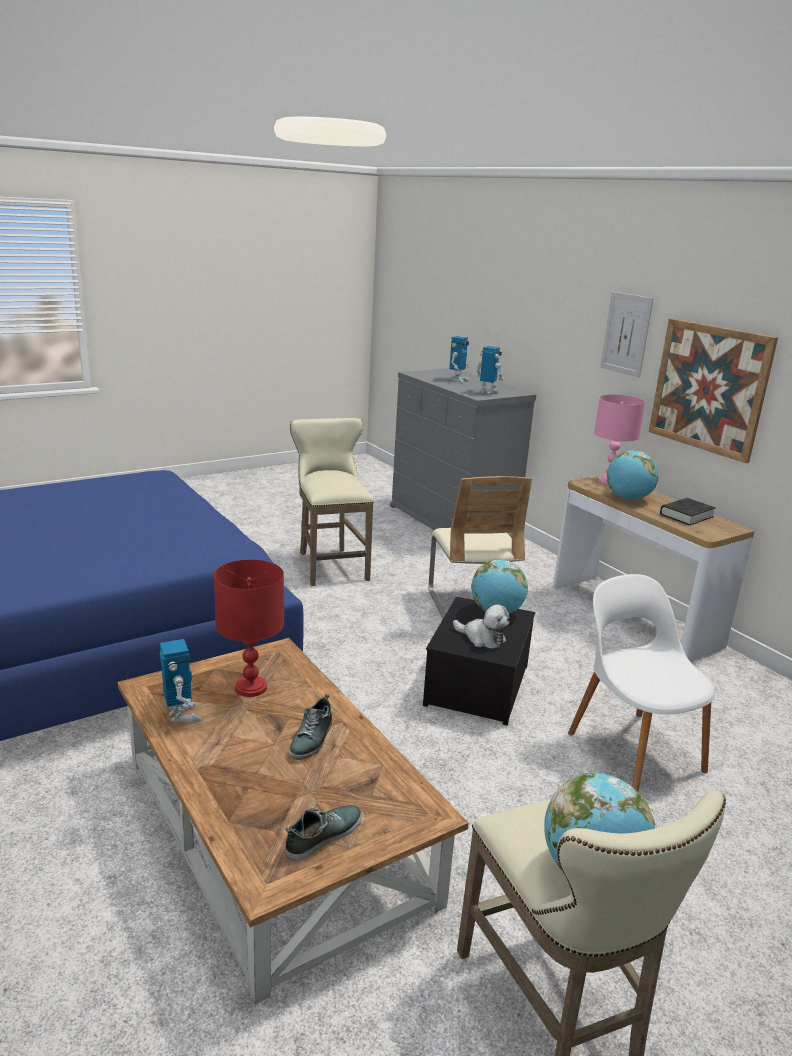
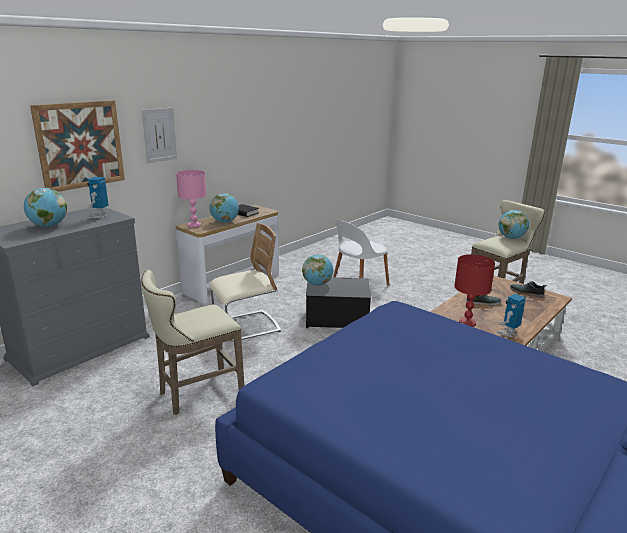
camera: 105 degrees left, 0 degrees up
toy robot [449,336,470,383] -> globe [24,188,67,227]
plush toy [453,604,509,649] -> none
picture [649,319,778,463] -> picture moved to [30,100,125,192]

